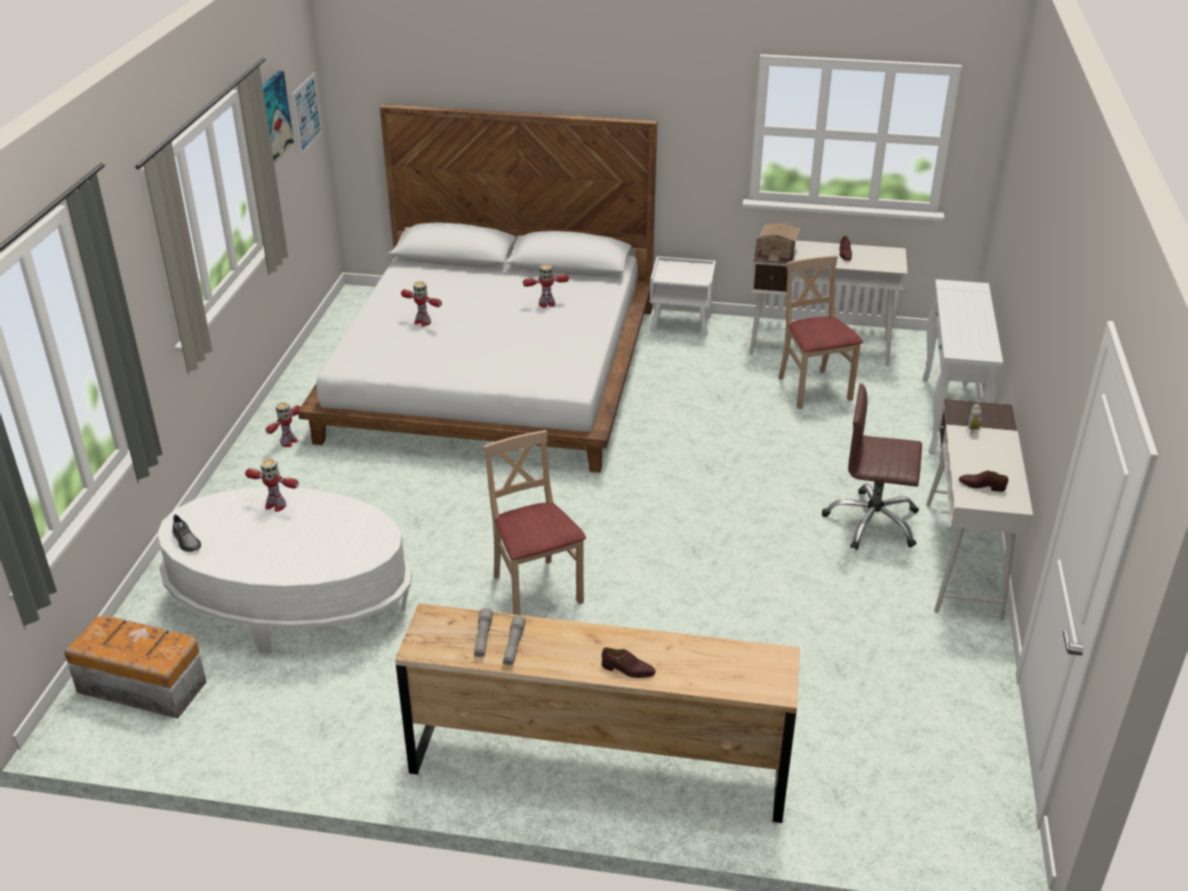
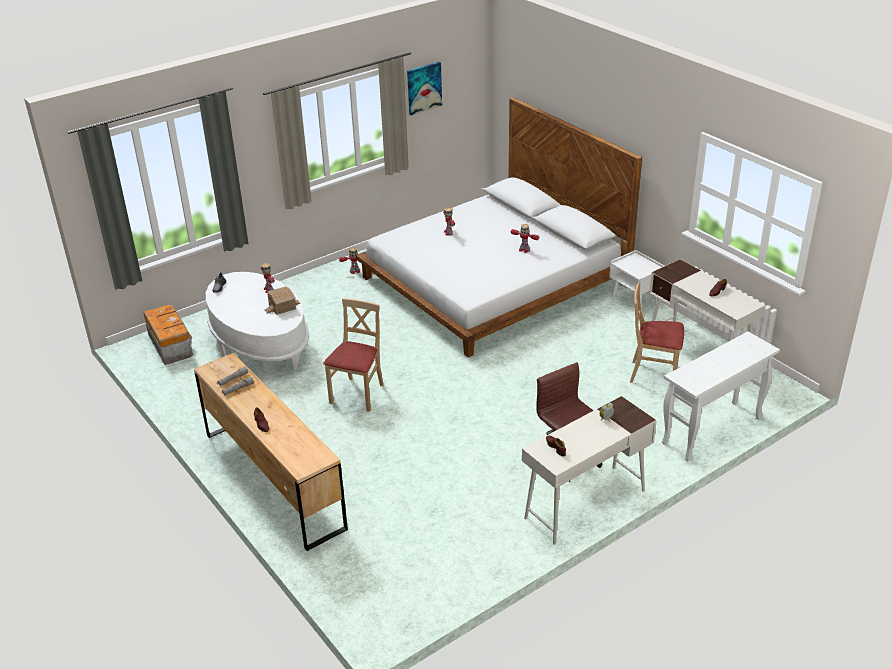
camera: 45 degrees right, 0 degrees up
picture [292,72,323,156] -> none
toy house [759,223,801,262] -> toy house moved to [264,286,300,315]
beige chair [778,255,863,409] -> beige chair turned 105 degrees counterclockwise [630,282,684,383]

